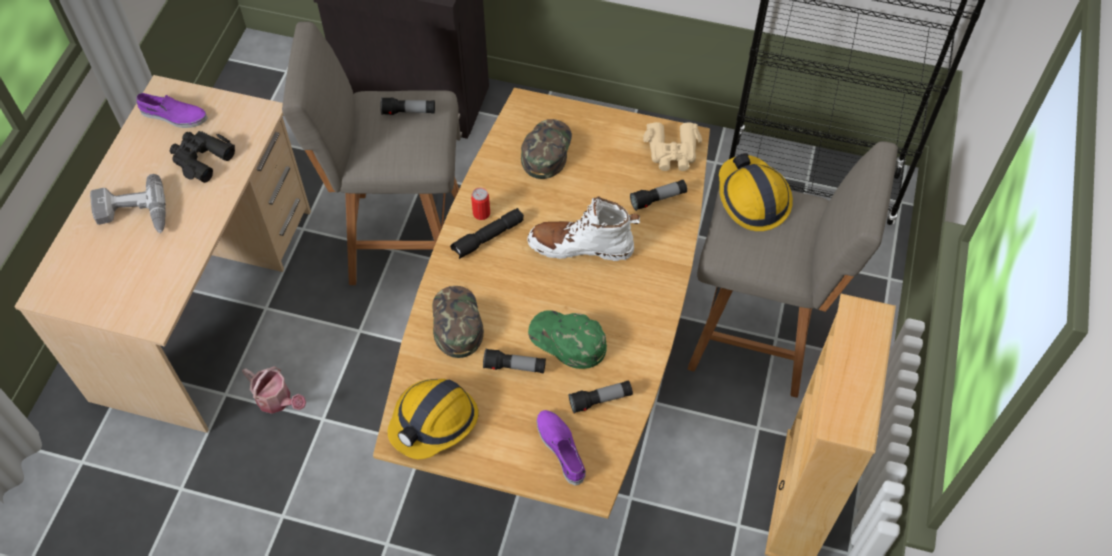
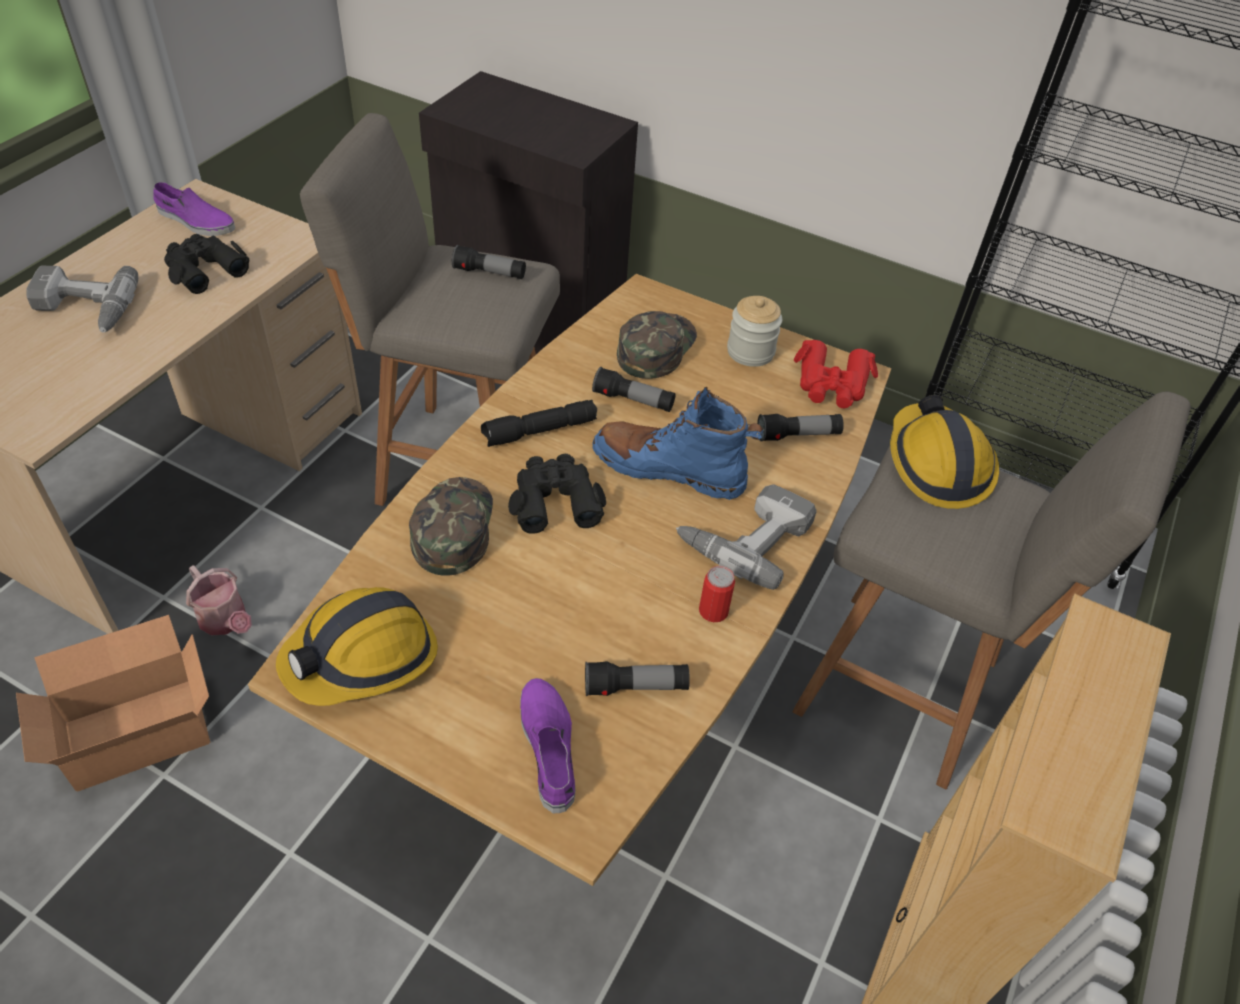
camera: 10 degrees right, 10 degrees down
can [471,188,490,220] -> can moved to [699,566,735,622]
flashlight [483,348,546,374] -> flashlight moved to [592,367,675,412]
white boot [527,196,640,261] -> blue boot [592,387,763,500]
green cap [528,310,607,369] -> none
beige binoculars [643,122,702,171] -> red binoculars [794,340,878,408]
none -> cardboard box [16,615,210,791]
none -> black binoculars [508,454,606,534]
none -> power drill [676,484,817,590]
none -> jar [727,296,782,367]

